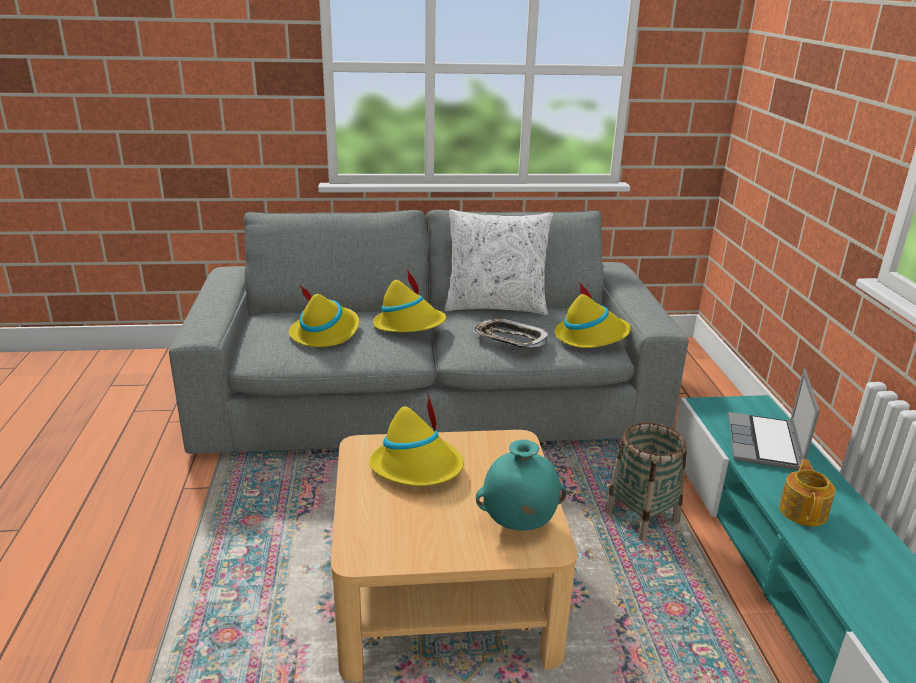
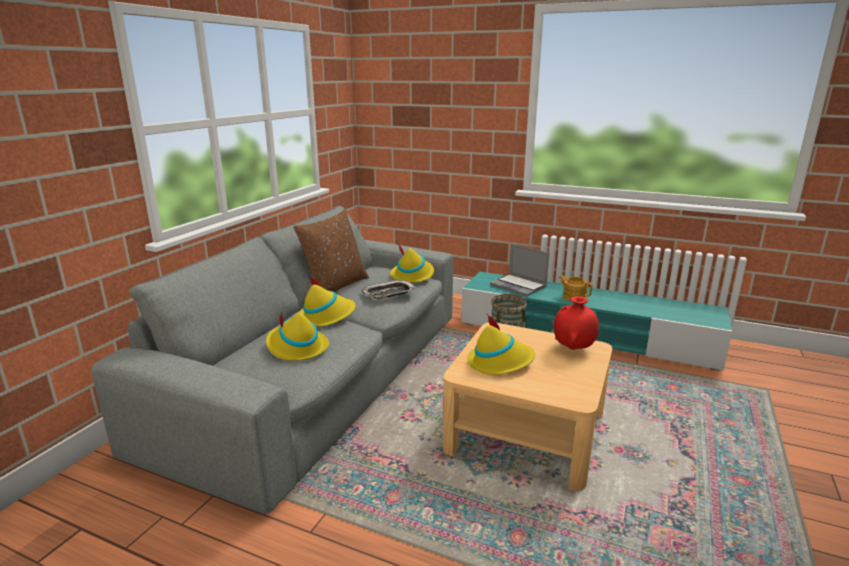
camera: 60 degrees left, 5 degrees down
white pillow [444,209,553,315] -> brown pillow [293,209,369,292]
turquoise vase [476,440,566,531] -> red vase [553,296,599,350]

